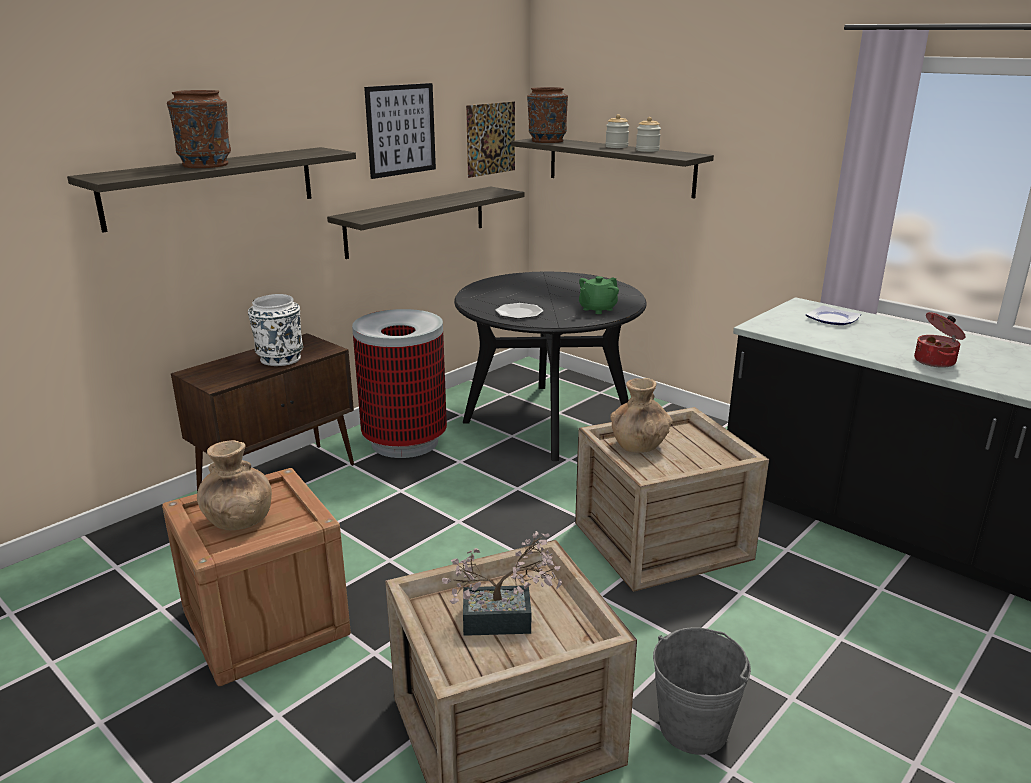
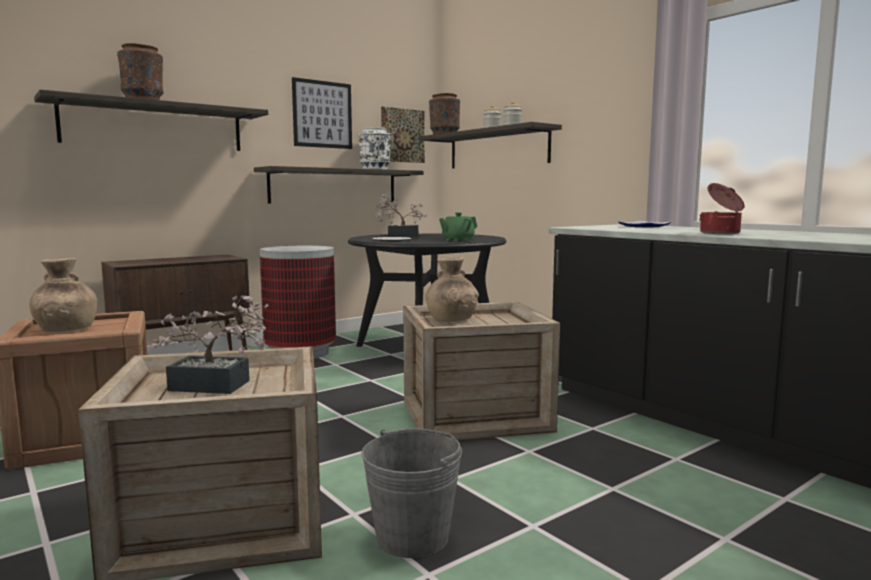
camera: 10 degrees right, 15 degrees down
white vase [248,294,303,366] -> white vase moved to [358,127,390,170]
none -> potted plant [375,194,427,237]

